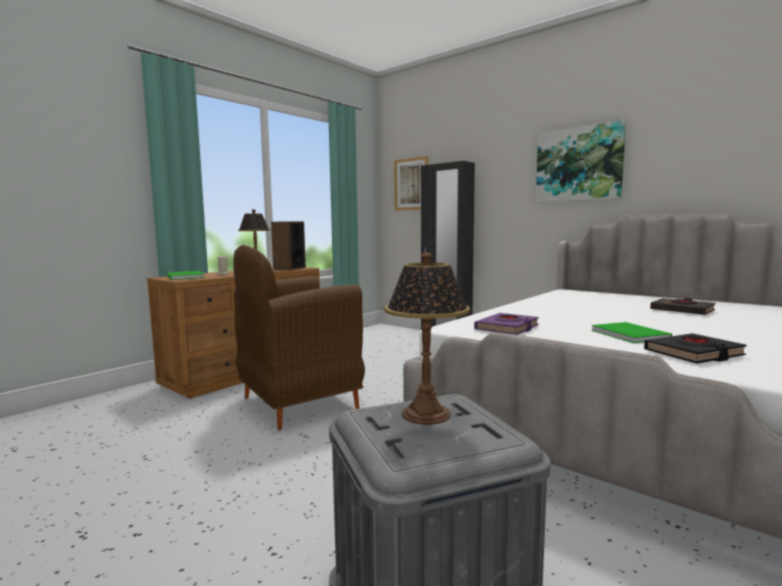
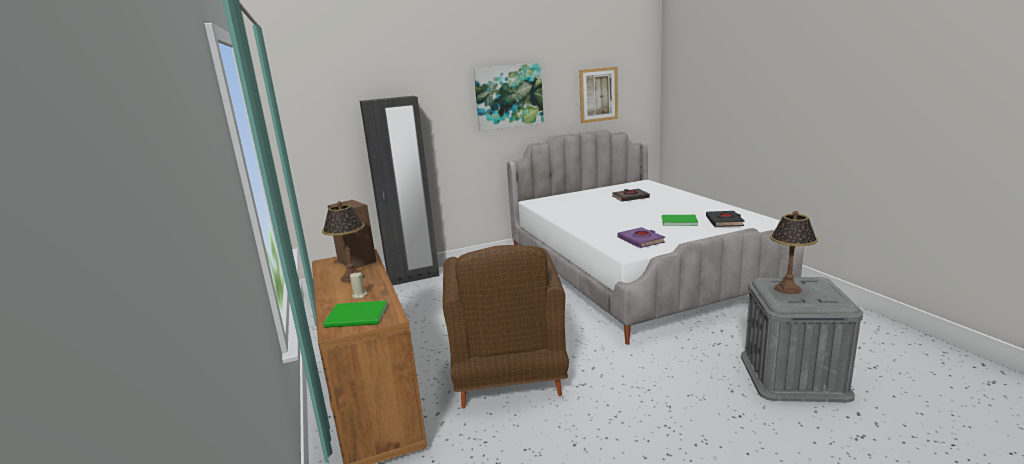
camera: 60 degrees left, 10 degrees up
picture [394,156,428,211] -> picture moved to [579,67,618,123]

